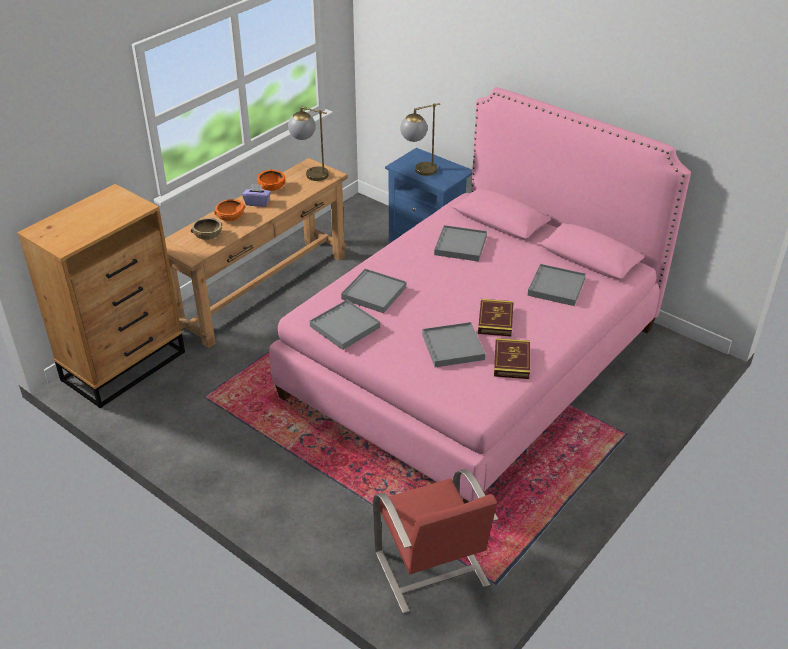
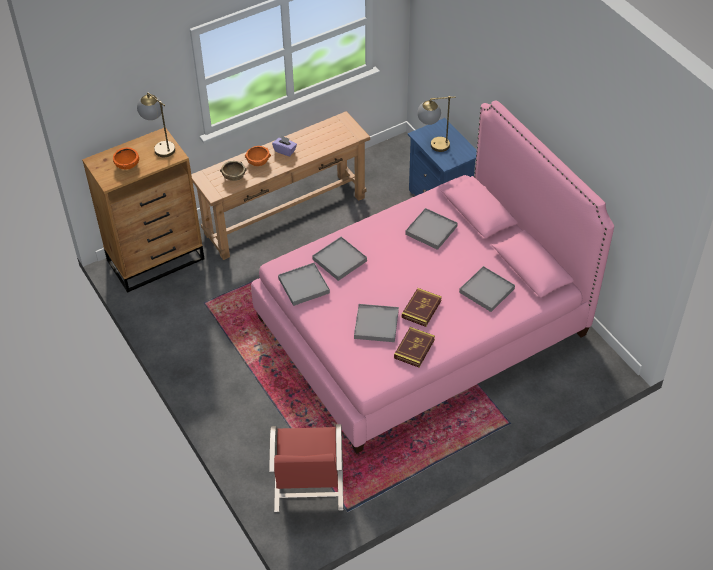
camera: 20 degrees right, 10 degrees up
orange bowl [257,170,285,191] -> orange bowl moved to [113,147,139,169]
table lamp [288,106,329,181] -> table lamp moved to [137,92,175,157]

